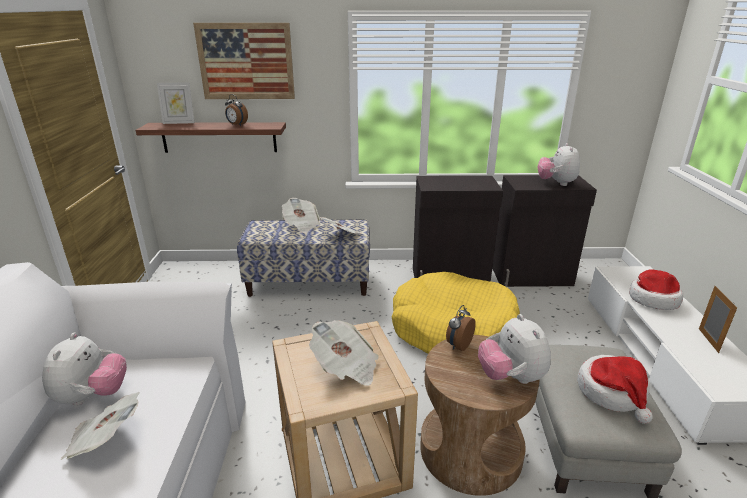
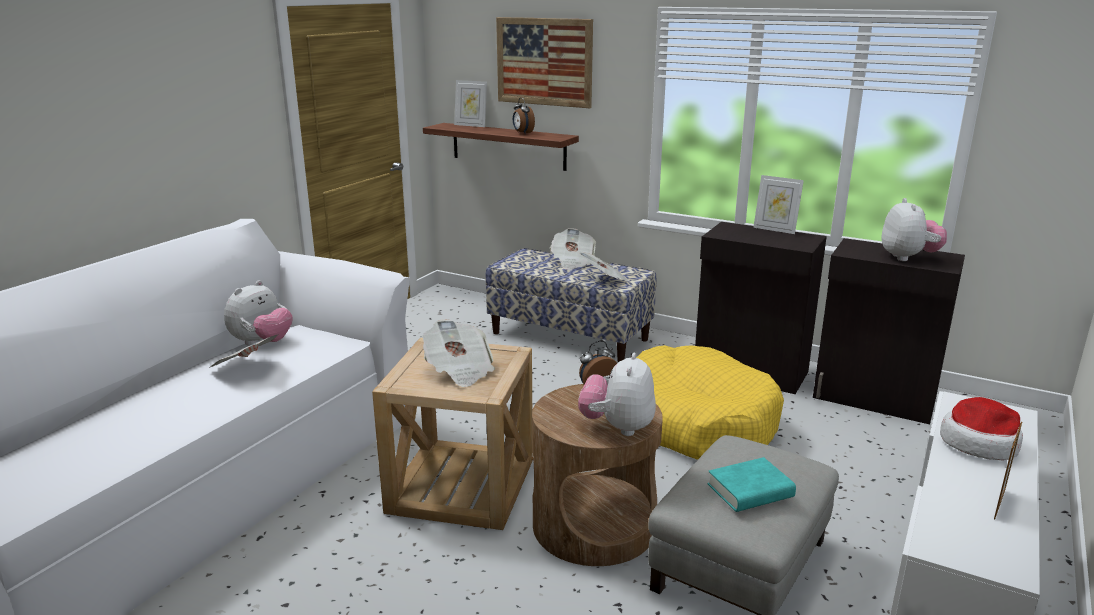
camera: 30 degrees right, 5 degrees down
plush toy [537,143,580,186] -> plush toy turned 150 degrees clockwise [882,198,947,261]
hat [577,355,653,424] -> turquoise book [707,457,796,512]
none -> picture frame [753,175,804,234]

